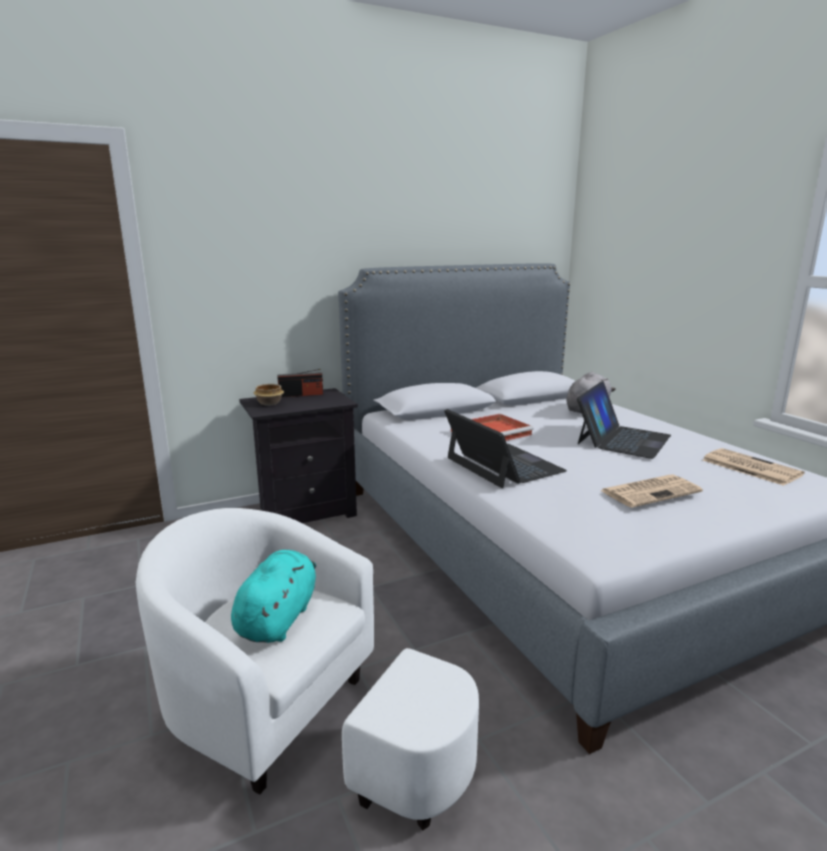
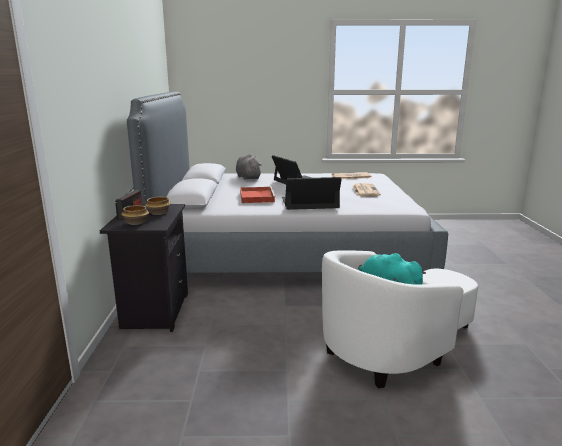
camera: 65 degrees left, 0 degrees up
none -> bowl [145,197,171,215]

